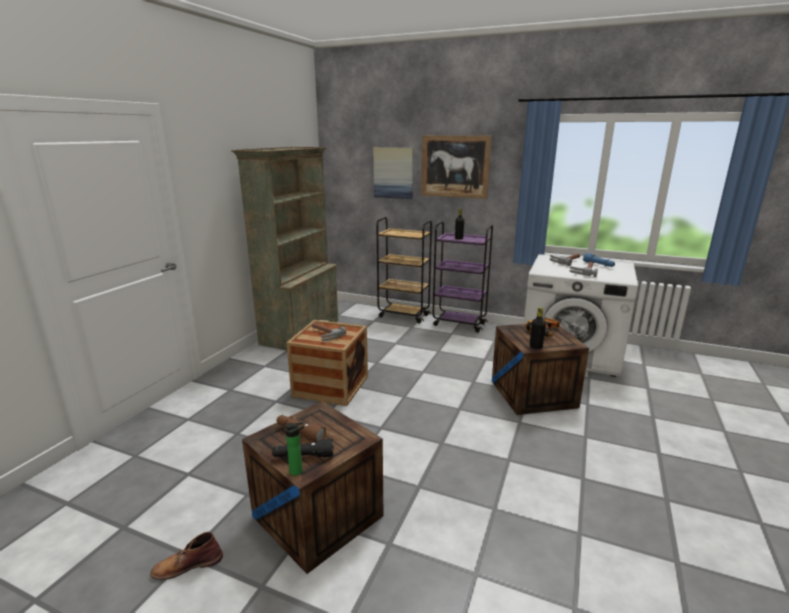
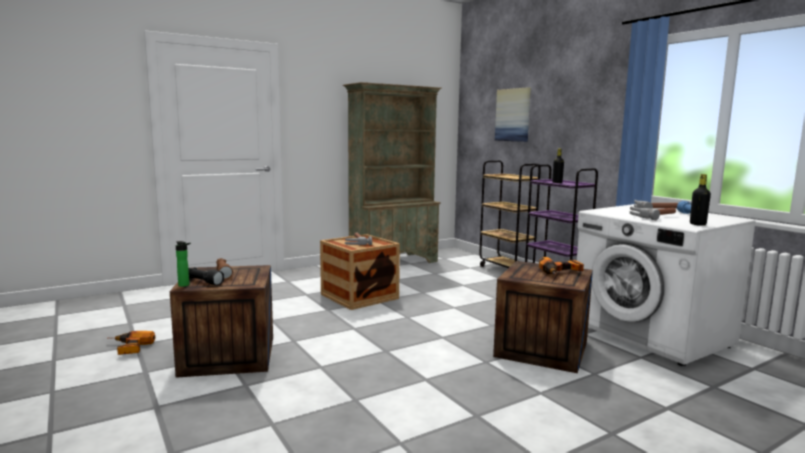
camera: 35 degrees right, 10 degrees down
brown boot [150,532,223,580] -> power drill [107,331,155,355]
picture [421,135,492,199] -> none
black bottle [530,307,546,349] -> black bottle moved to [690,174,711,226]

